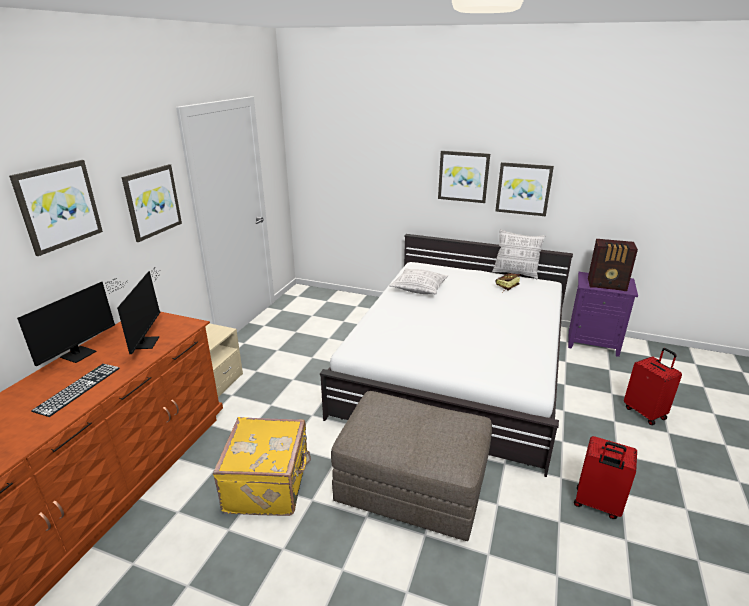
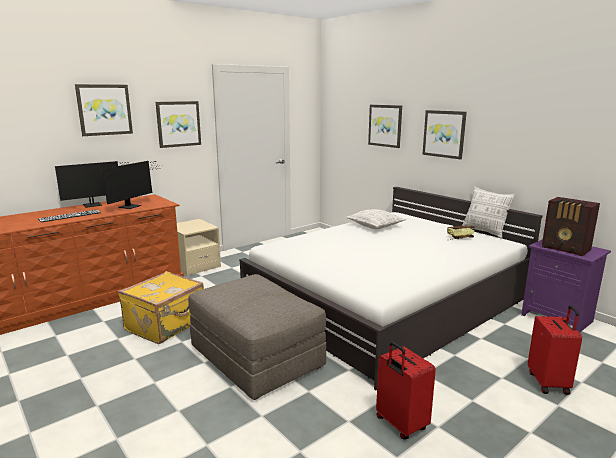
camera: 30 degrees right, 10 degrees down
picture [495,162,554,216] -> picture moved to [368,105,402,148]

